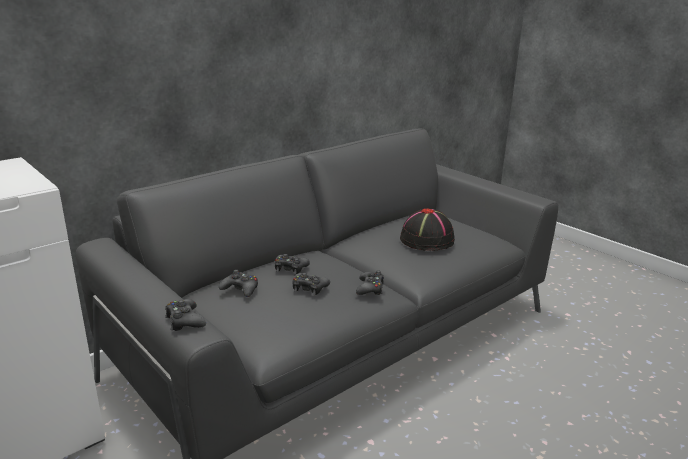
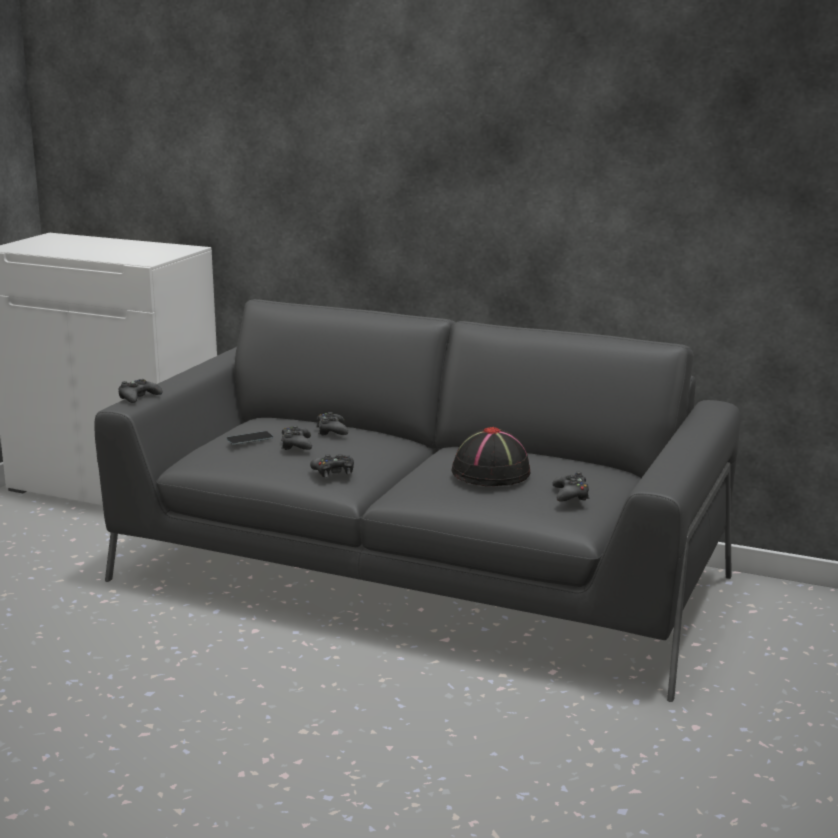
camera: 65 degrees right, 5 degrees down
black game controller [219,270,258,297] -> black game controller moved to [553,472,590,502]
none -> phone [226,431,273,445]

